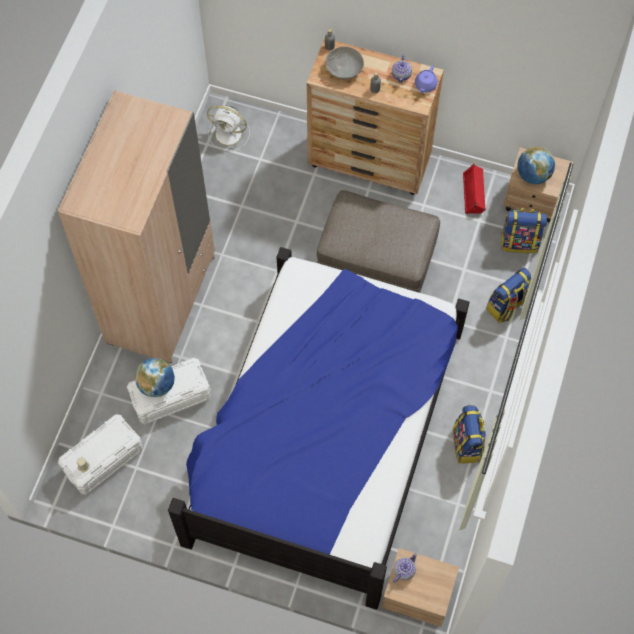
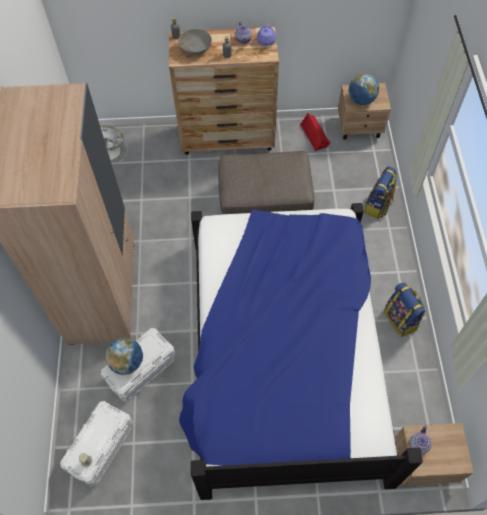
camera: 20 degrees left, 5 degrees down
backpack [501,208,547,253] -> none

